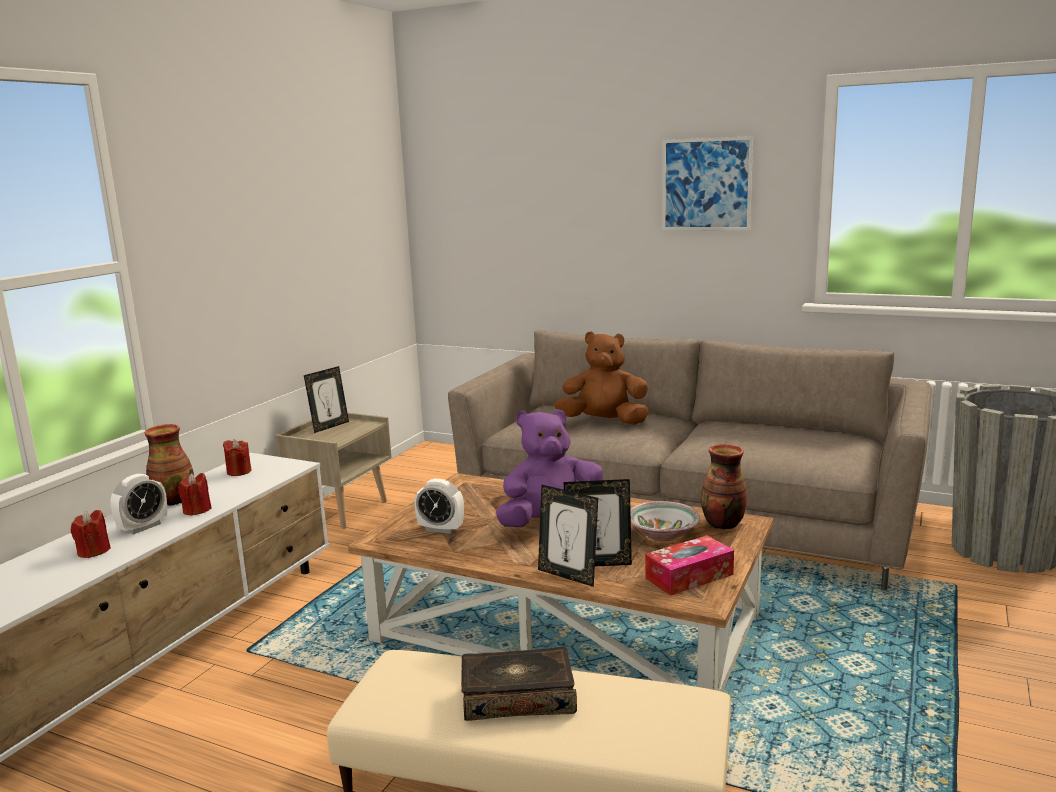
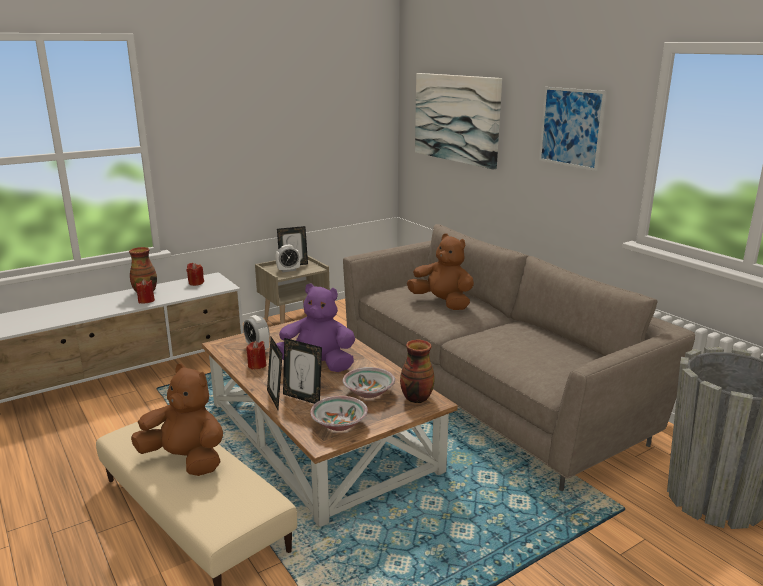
camera: 30 degrees right, 5 degrees up
red candle [71,510,111,558] -> red candle moved to [246,341,266,370]
alarm clock [110,474,167,534] -> alarm clock moved to [275,245,300,272]
book [461,647,577,721] -> brown plush toy [131,363,223,476]
tissue box [645,535,734,596] -> bowl [310,396,368,431]
none -> picture [415,73,502,169]

